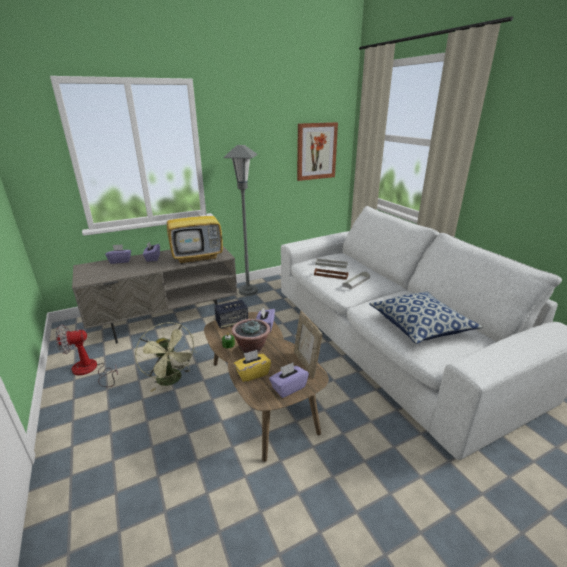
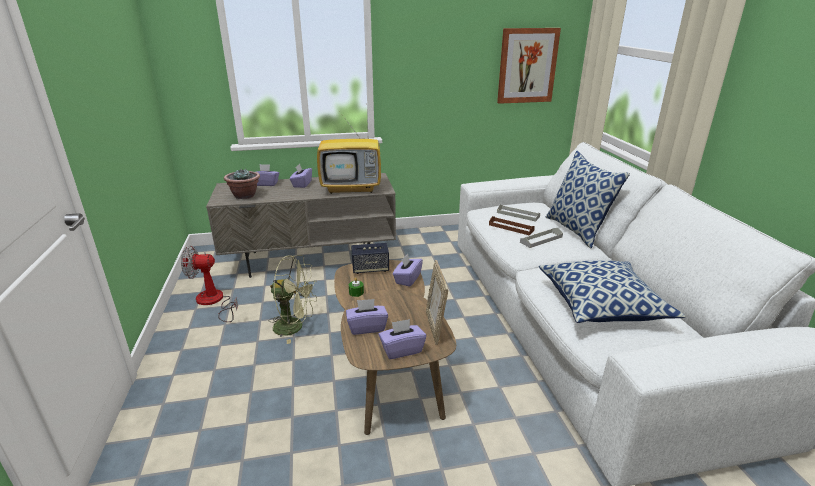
camera: 15 degrees right, 0 degrees up
green fan [135,322,197,392] -> green fan turned 60 degrees counterclockwise [269,255,317,344]
grey floor lamp [223,145,258,296] -> none
potted plant [232,319,270,353] -> potted plant moved to [224,168,260,199]
yellow tissue box [234,350,271,382] -> purple tissue box [346,299,388,335]
none -> pillow [546,151,630,248]

